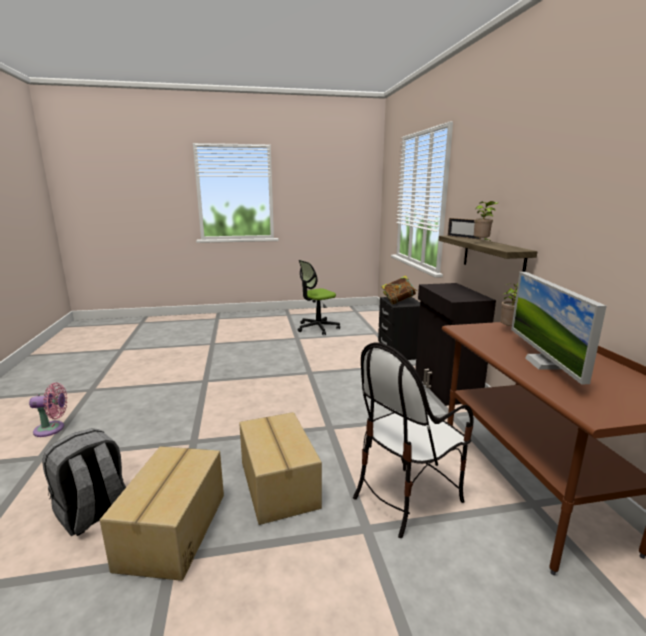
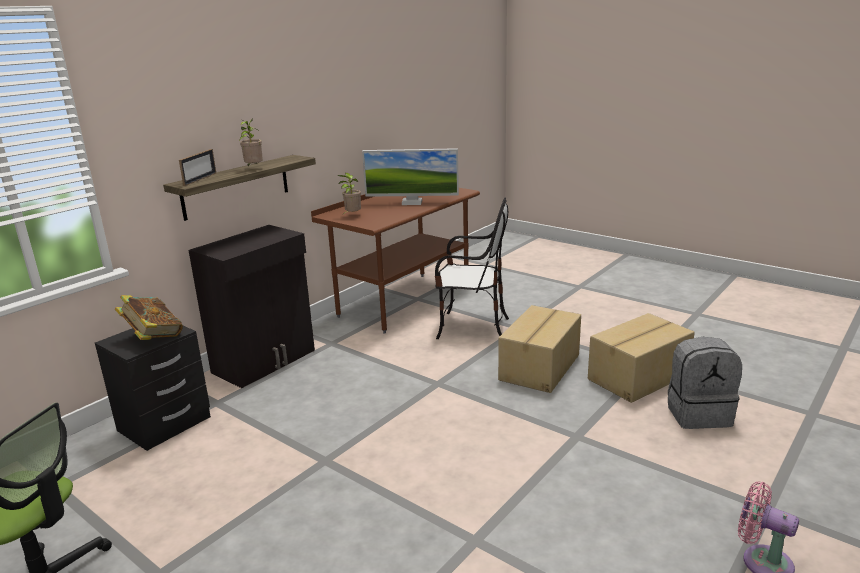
camera: 130 degrees left, 5 degrees up
monitor [511,272,607,385] -> monitor turned 45 degrees clockwise [362,148,459,205]

